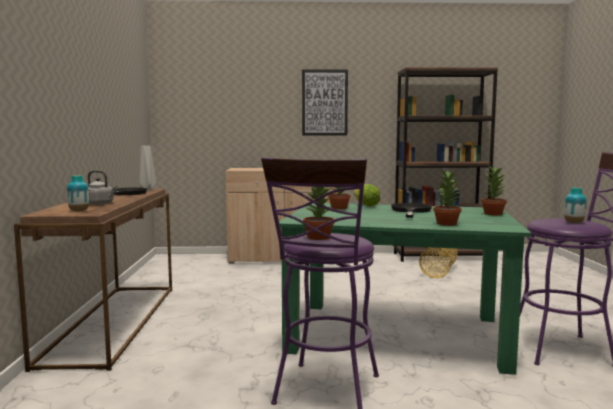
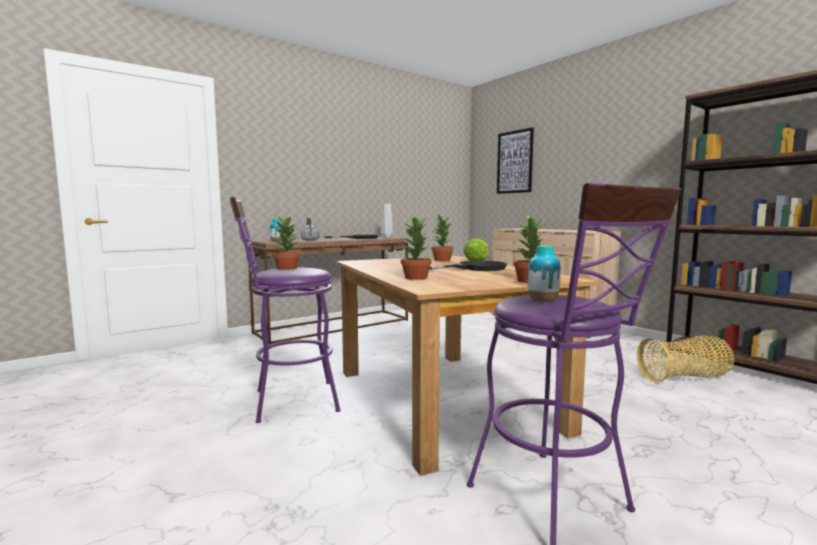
camera: 55 degrees right, 0 degrees up
green dining table [275,203,531,375] -> brown dining table [336,256,599,476]
picture [302,69,348,136] -> picture moved to [497,127,534,194]

